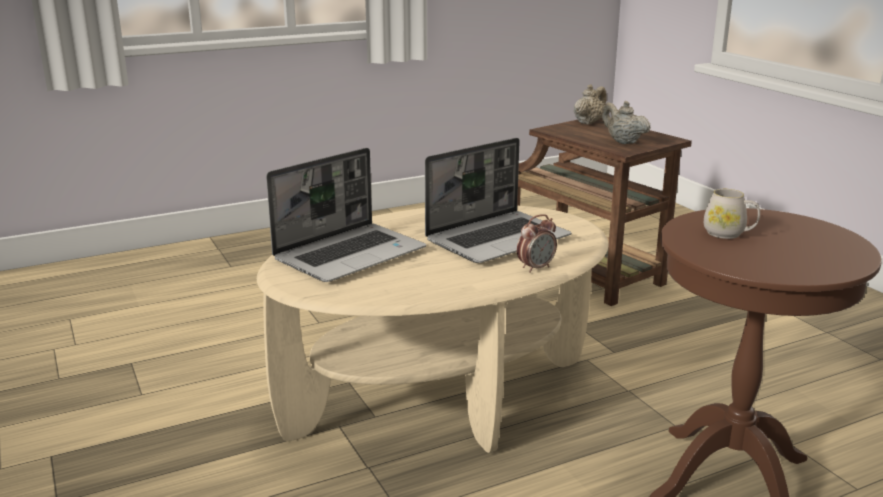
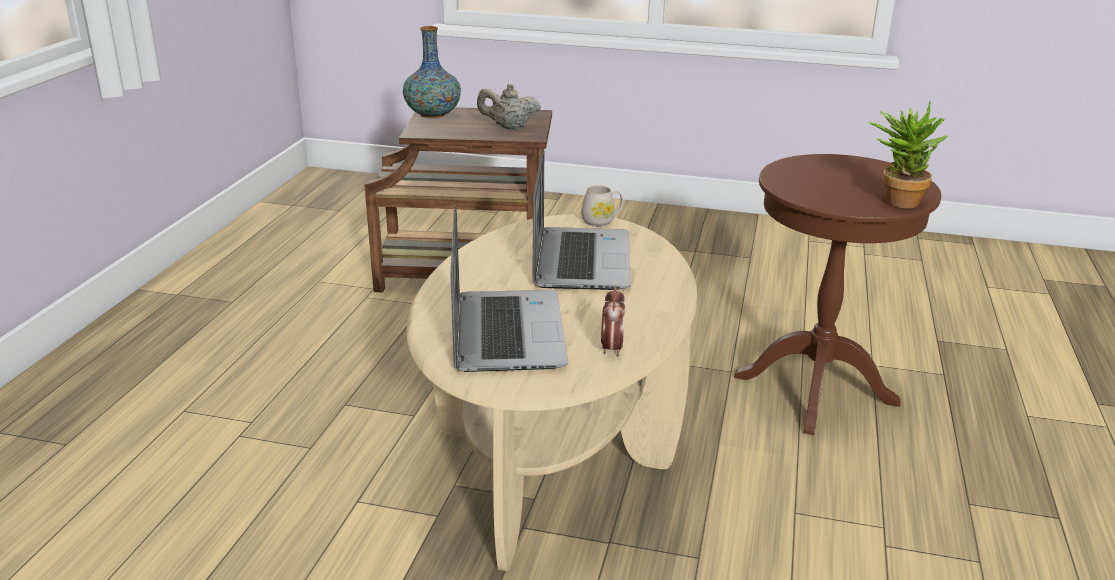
camera: 50 degrees left, 5 degrees up
alarm clock [517,214,557,273] -> alarm clock moved to [601,286,625,357]
beige teapot [574,84,607,125] -> vase [403,26,461,118]
white mug [704,189,760,239] -> white mug moved to [581,185,623,227]
none -> potted plant [869,101,947,208]

